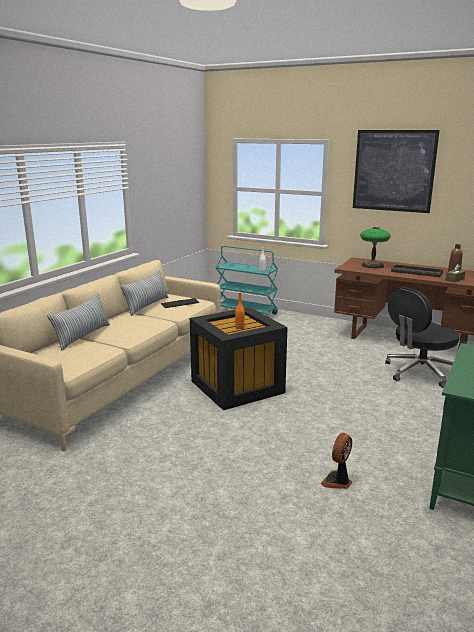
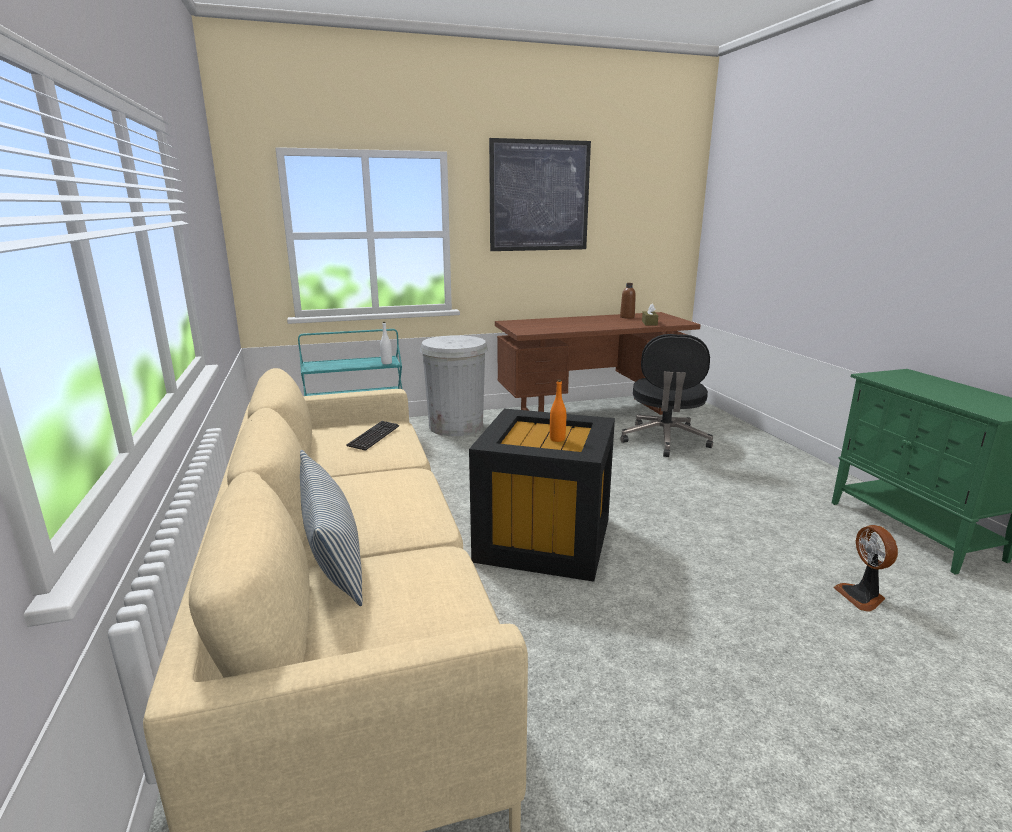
camera: 45 degrees left, 0 degrees up
pillow [120,270,169,316] -> none
table lamp [360,227,391,268] -> none
keyboard [391,265,443,277] -> none
none -> white trash can [420,335,488,436]

